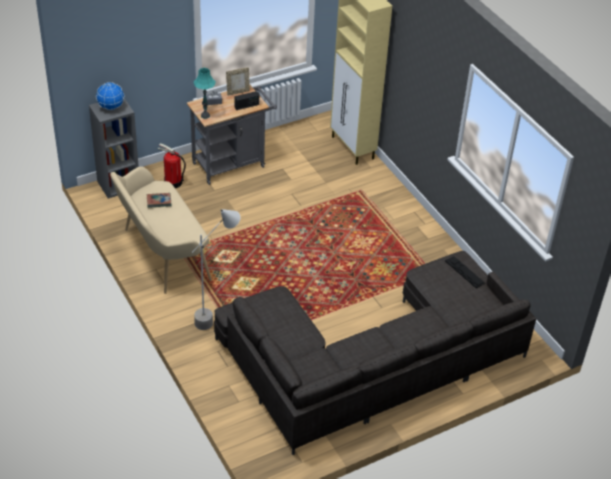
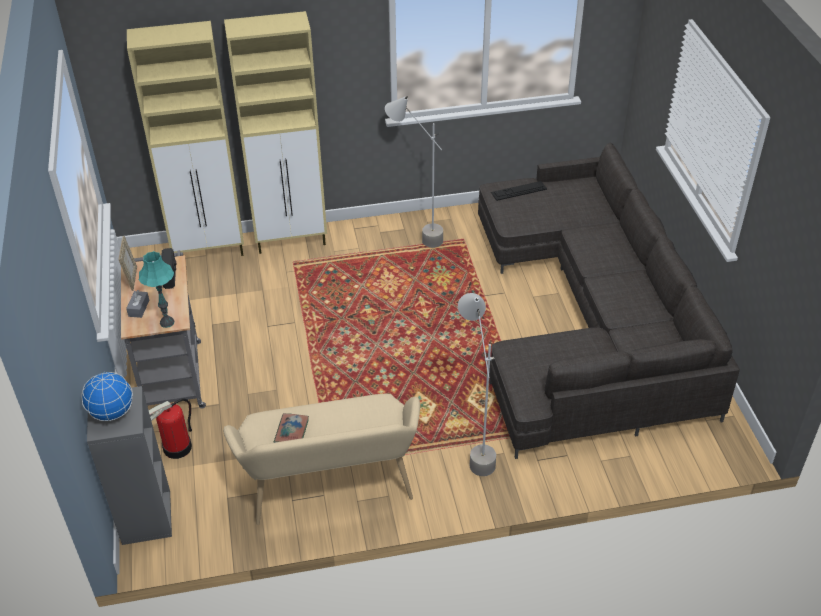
camera: 70 degrees left, 0 degrees up
none -> beige cabinet [224,11,327,254]
none -> grey floor lamp [385,96,443,248]

